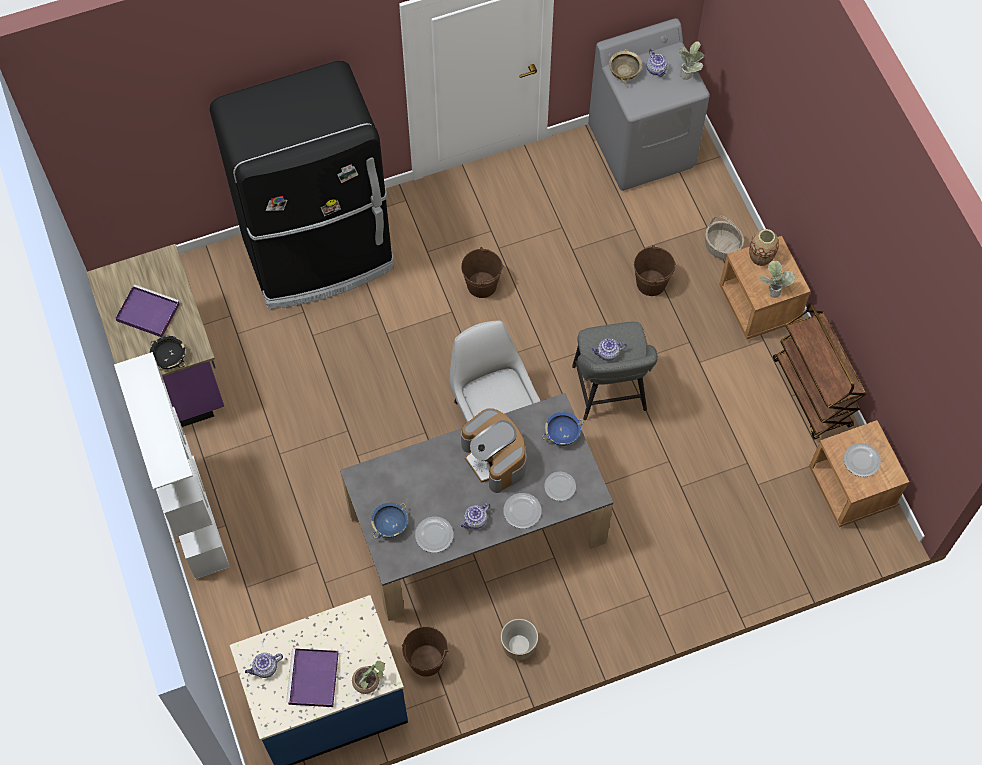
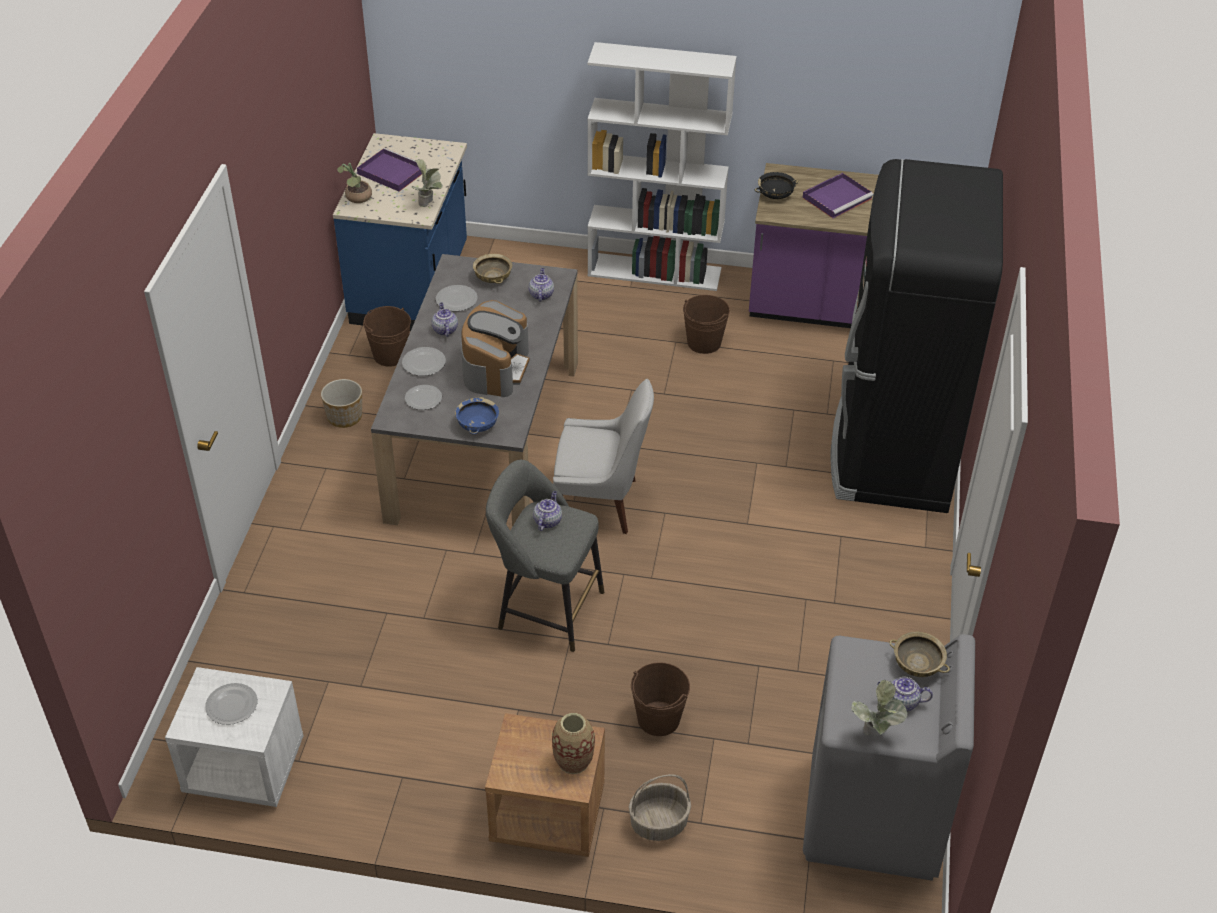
camera: 120 degrees right, 20 degrees down
teapot [245,653,283,678] -> teapot moved to [529,268,554,301]
blue bowl [371,503,408,538] -> beige bowl [473,254,512,284]
brown bucket [461,247,503,298] -> brown bucket moved to [683,295,730,354]
coffee machine [461,408,527,493] -> coffee machine turned 105 degrees clockwise [461,300,530,397]
potted plant [760,261,795,298] -> potted plant moved to [411,159,443,207]
brown cart [773,303,866,440] -> none
brown nightstand [809,420,909,527] -> white nightstand [165,667,303,807]

